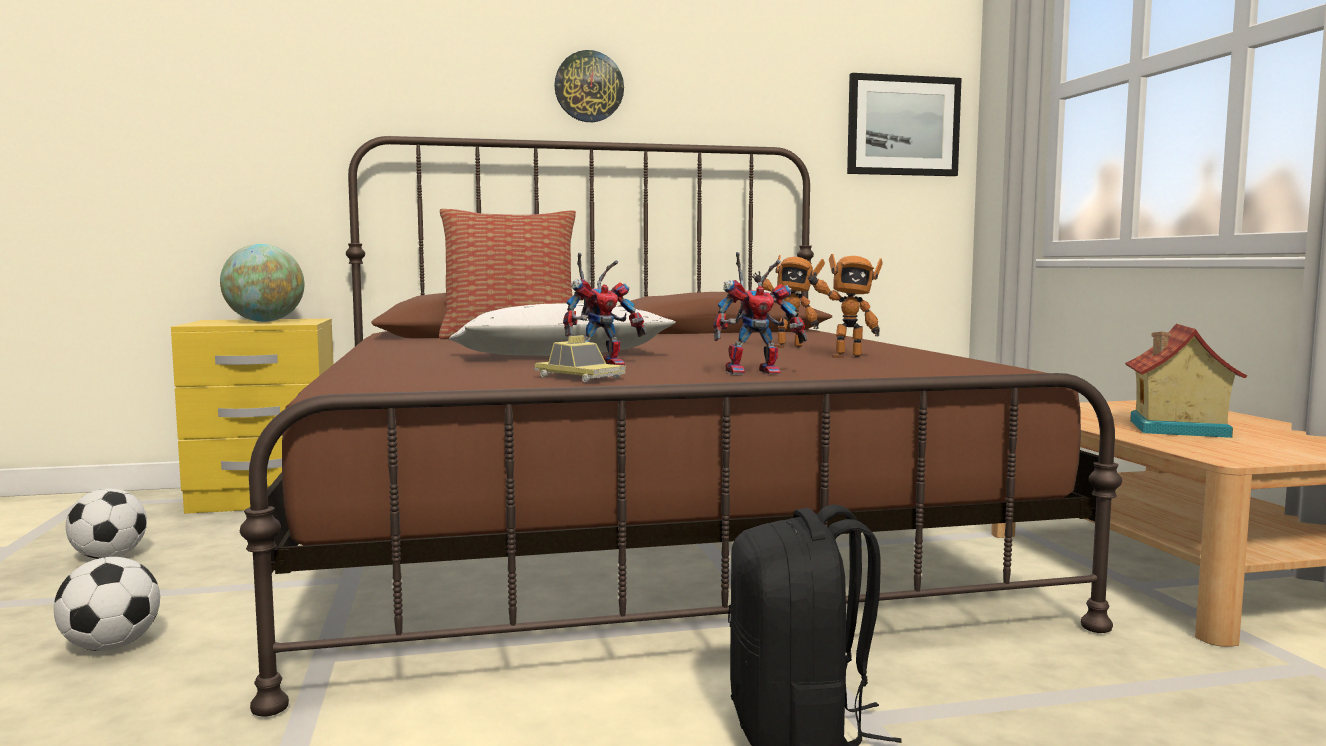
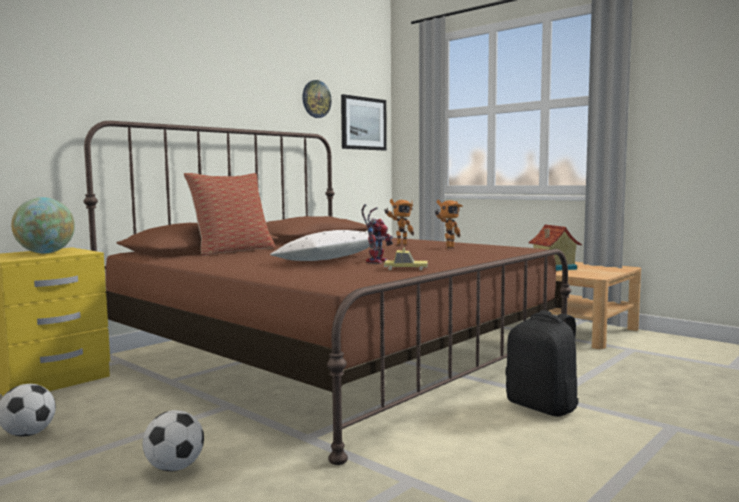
camera: 35 degrees left, 0 degrees up
wall clock [554,50,624,122] -> wall clock moved to [302,80,332,118]
toy robot [713,252,807,375] -> none

